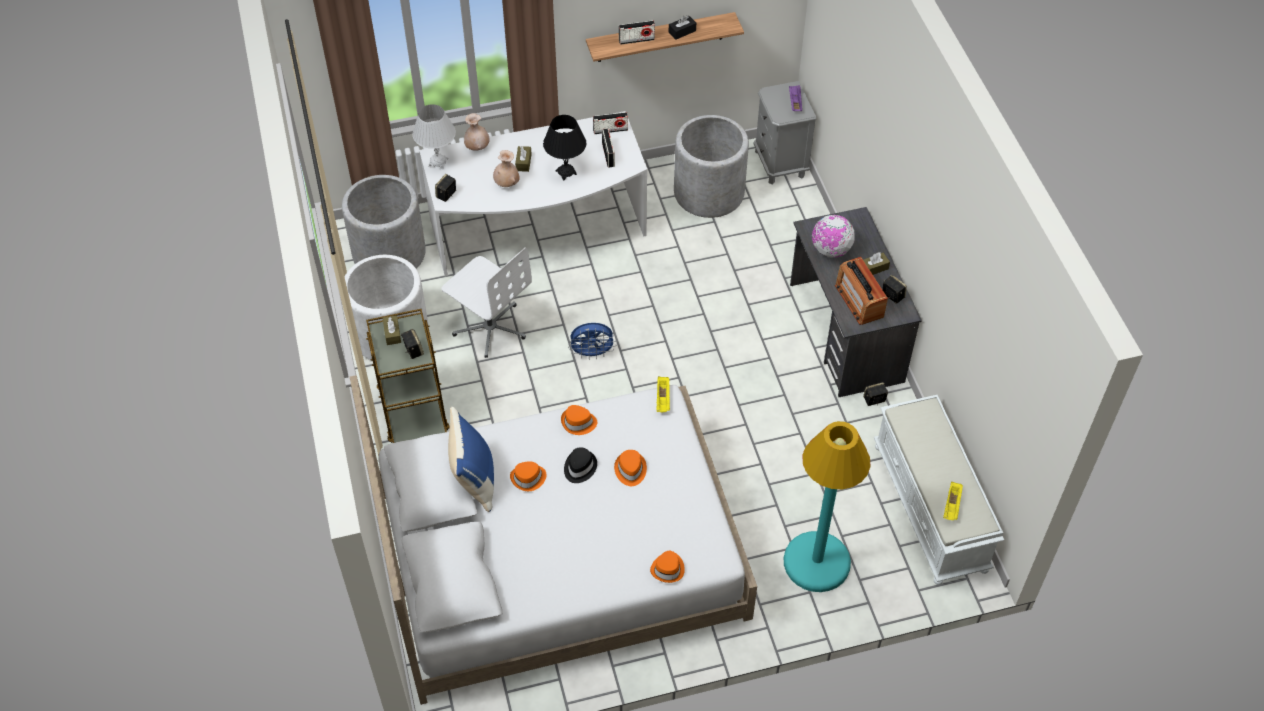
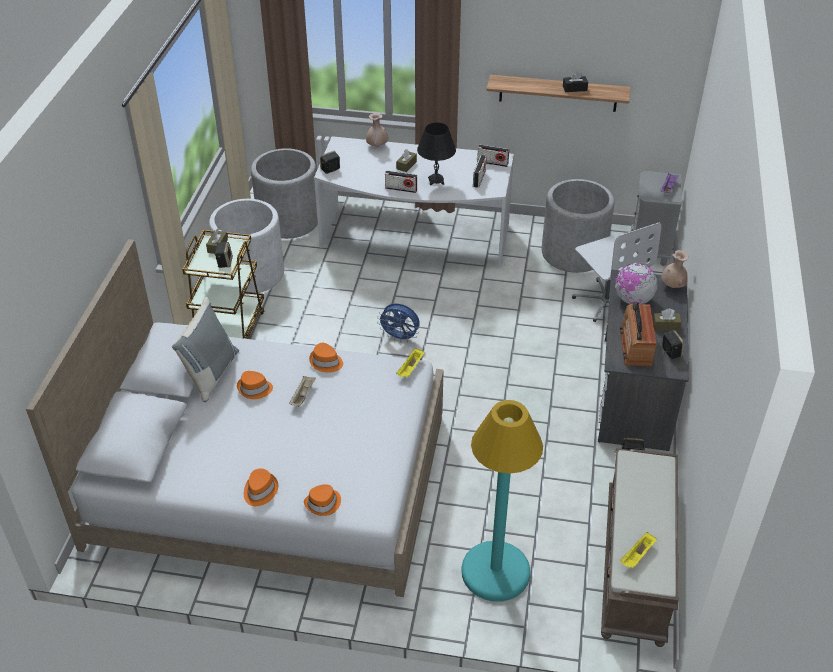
camera: 25 degrees right, 10 degrees down
white table lamp [413,104,456,169] -> none
white office chair [441,247,532,358] -> white office chair moved to [572,223,661,322]
blue pillow [448,407,494,512] -> grey pillow [172,297,239,402]
beige vase [493,150,520,187] -> beige vase moved to [661,250,689,288]
black hat [564,447,597,483] -> beige tray [289,376,316,407]
orange hat [614,450,647,486] -> orange hat moved to [244,469,278,506]
radio [619,20,655,45] -> radio moved to [385,170,417,193]
white bench [874,395,1004,585] -> brown bench [601,448,679,647]

